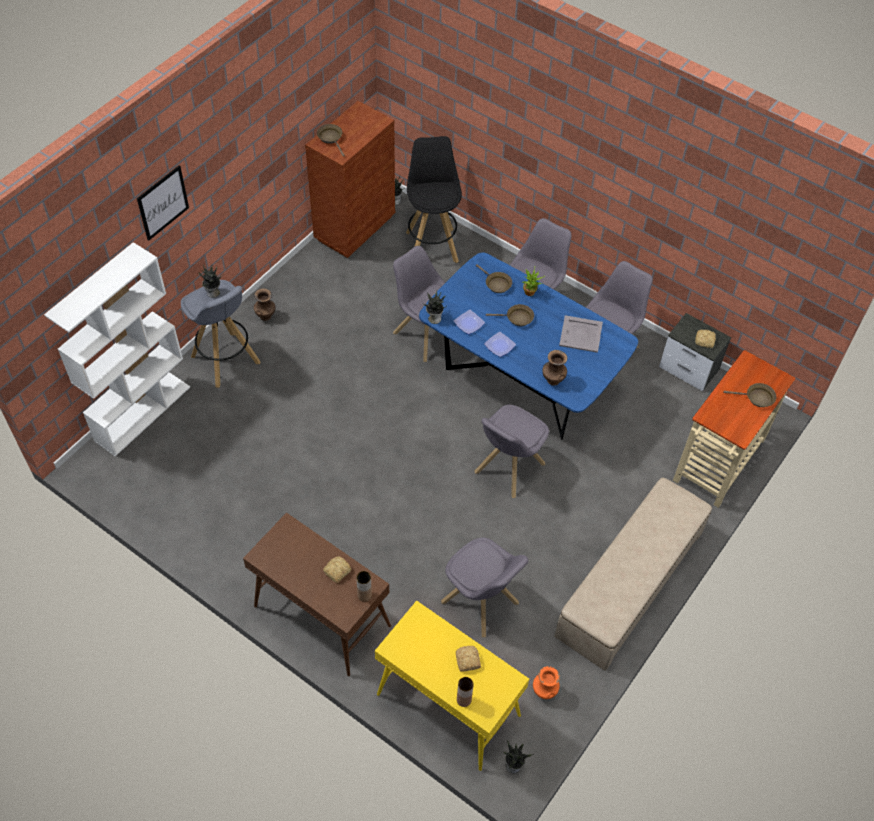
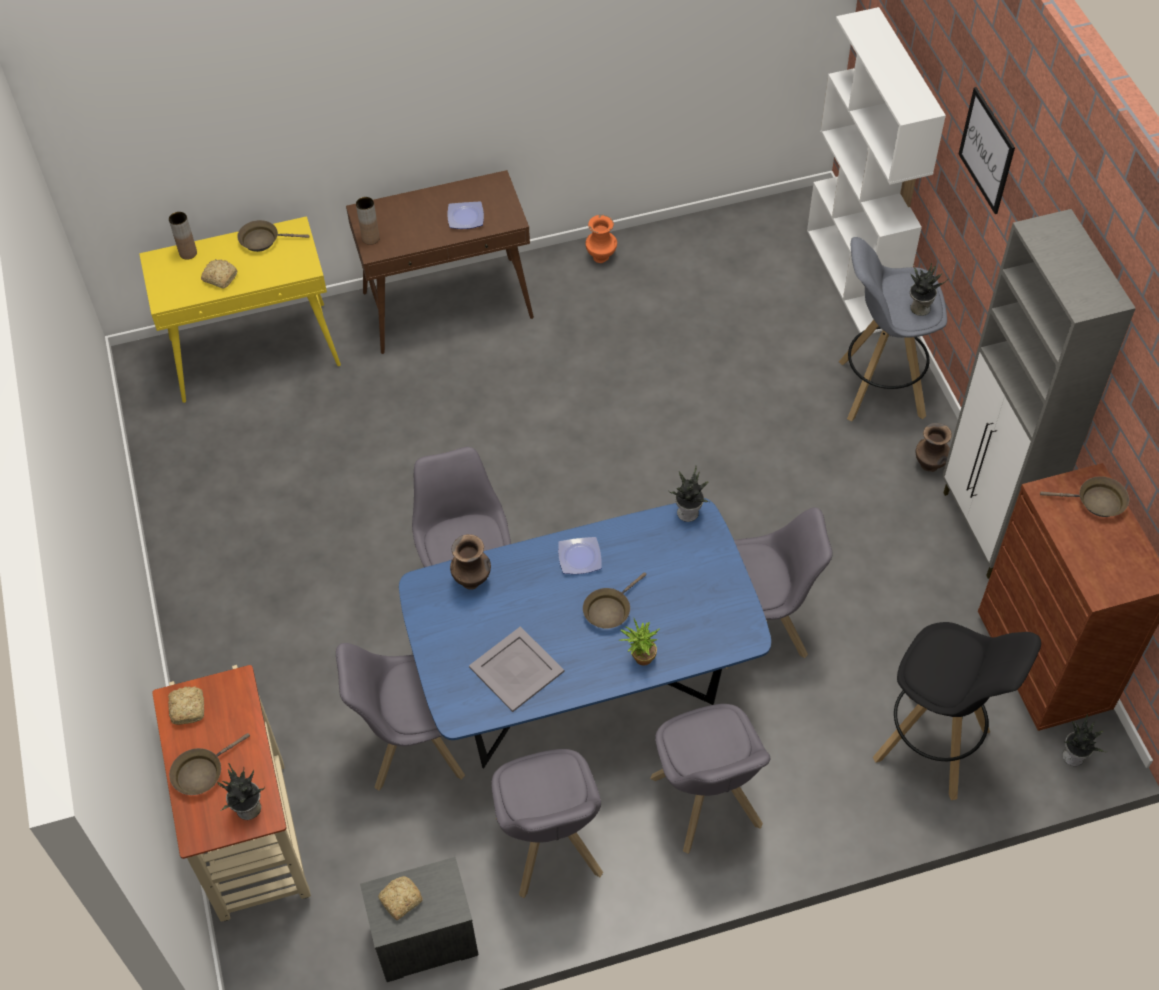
camera: 130 degrees right, 0 degrees up
bread [323,556,351,583] -> bread moved to [168,686,204,725]
grey chair [441,538,528,637] -> grey chair moved to [336,643,465,790]
plate [454,310,485,334] -> plate moved to [448,201,484,229]
brown frying pan [476,264,512,293] -> brown frying pan moved to [237,220,309,252]
potted plant [504,740,534,773] -> potted plant moved to [217,763,265,820]
orange vase [533,666,560,699] -> orange vase moved to [585,215,617,263]
beige bench [554,478,712,671] -> none
none -> grey cabinet [942,209,1136,579]

